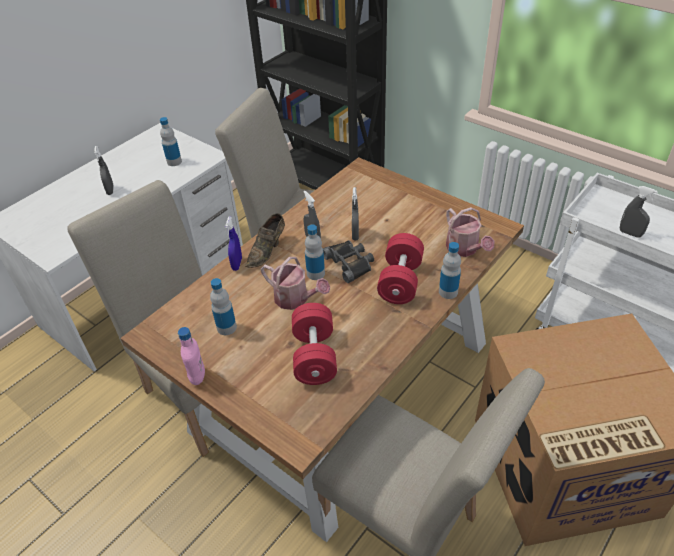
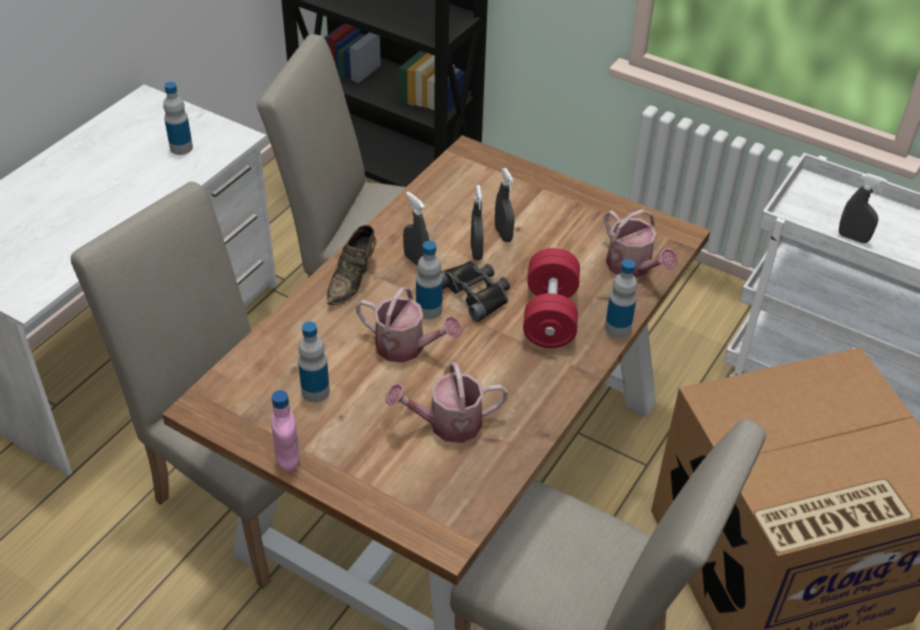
camera: 10 degrees left, 0 degrees up
grey spray bottle [94,146,114,195] -> grey spray bottle moved to [495,168,514,242]
blue spray bottle [225,217,242,271] -> none
red dumbbell [292,303,337,385] -> watering can [385,362,508,443]

